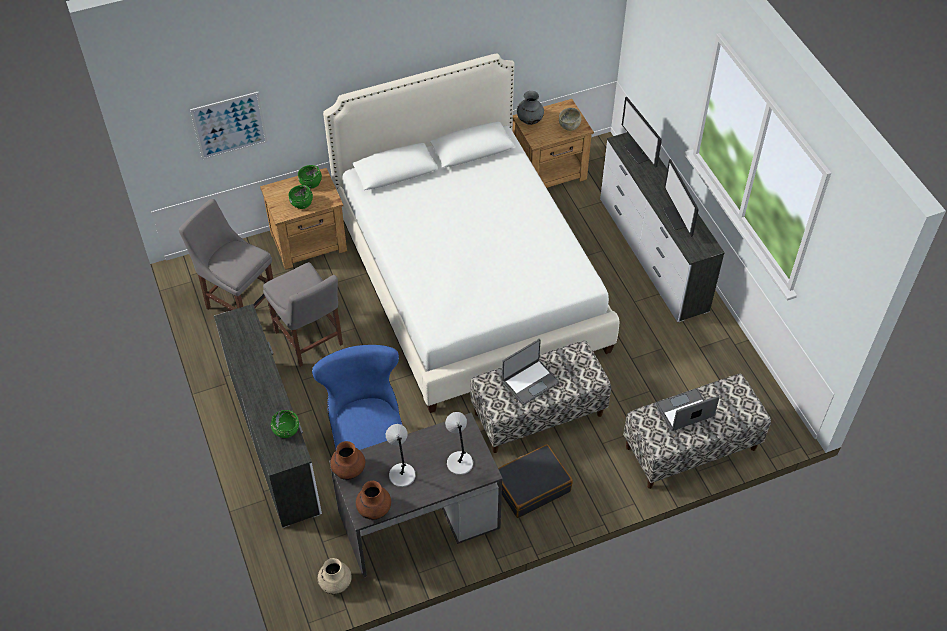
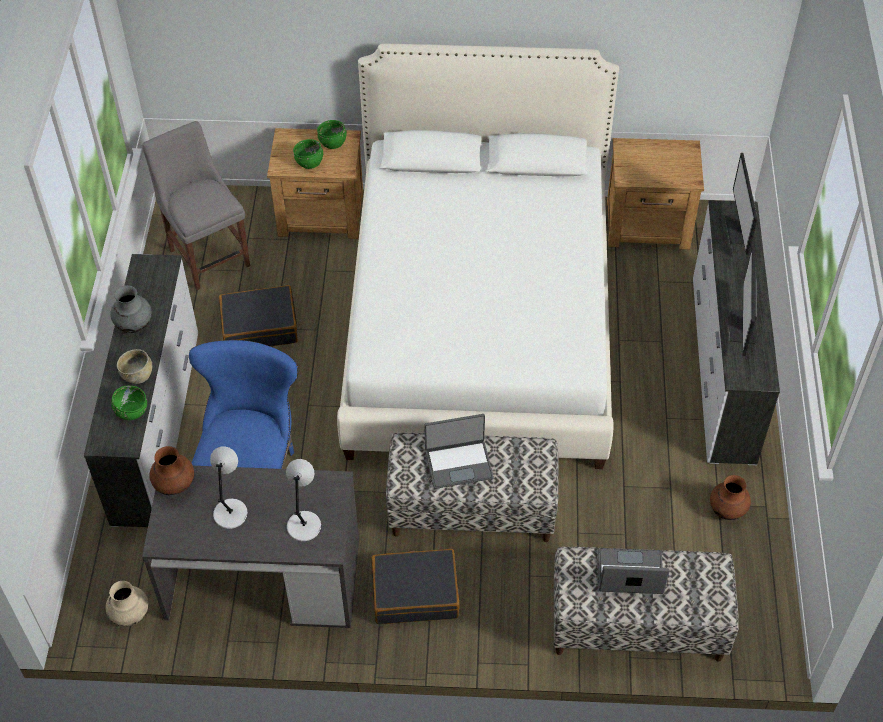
camera: 25 degrees right, 0 degrees up
picture [190,92,267,160] -> none
grey chair [263,262,343,367] -> black suitcase [219,285,298,347]
brown vase [356,481,391,520] -> brown vase moved to [710,475,751,520]
grey vase [517,91,544,125] -> grey vase moved to [110,285,152,333]
beige bowl [559,108,581,131] -> beige bowl moved to [117,349,152,384]

